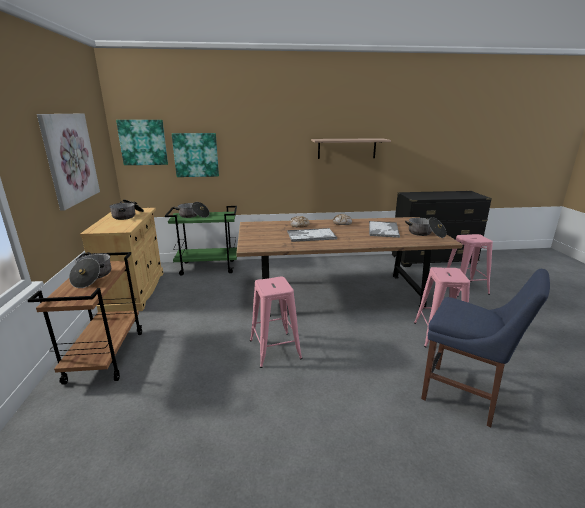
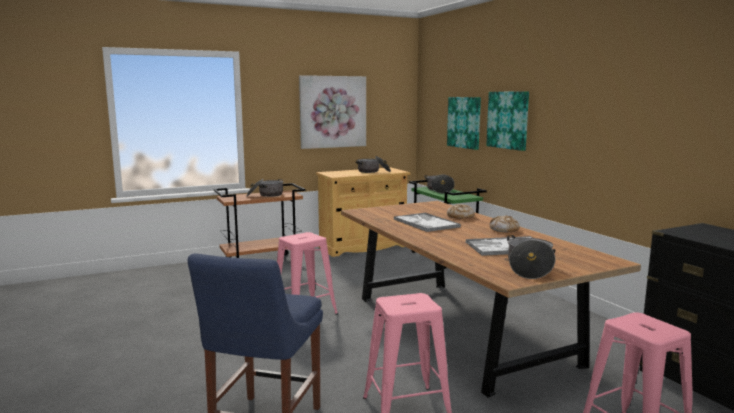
camera: 70 degrees right, 10 degrees down
picture [116,120,168,165] -> picture moved to [486,91,529,151]
shelf [311,138,391,159] -> none

